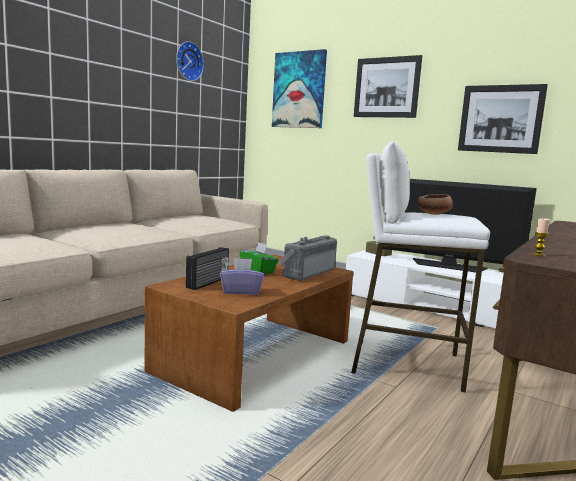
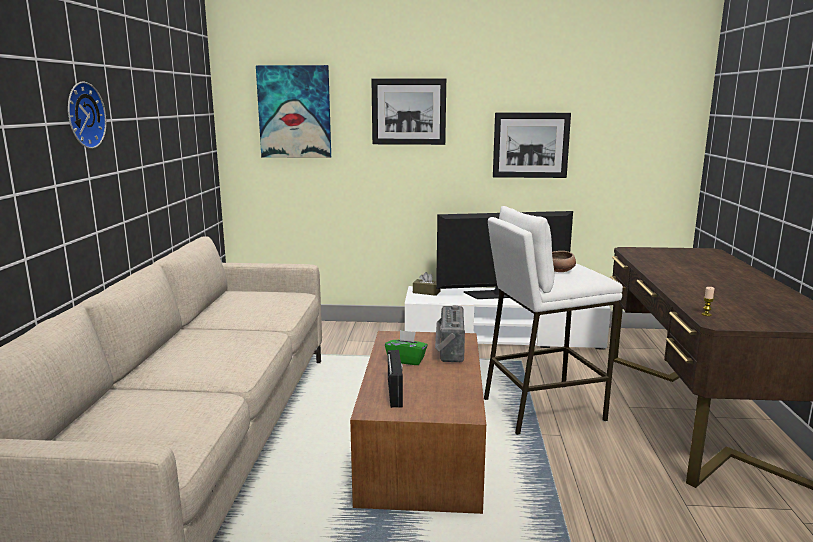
camera: 30 degrees left, 5 degrees up
wall clock [176,41,204,81] -> wall clock moved to [68,82,107,149]
purple tissue box [220,258,264,295] -> none

